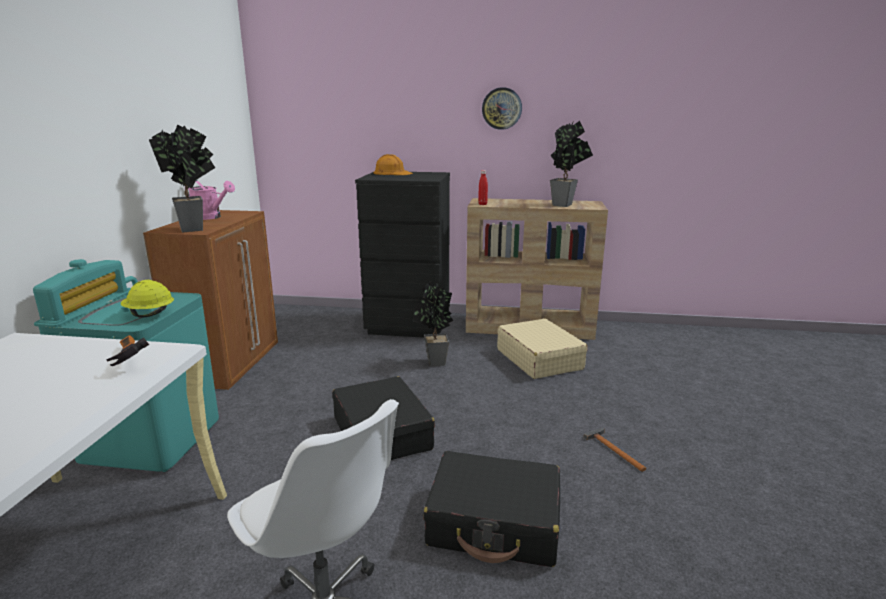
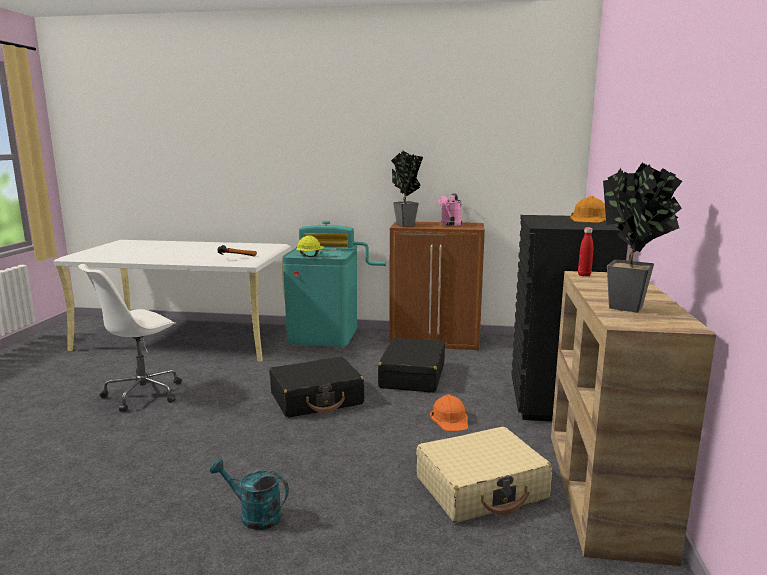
camera: 90 degrees right, 5 degrees down
potted plant [413,281,454,366] -> orange hard hat [430,394,468,431]
black suitcase [423,451,560,567] -> black suitcase moved to [378,338,445,393]
wall clock [482,87,522,130] -> none
hammer [584,428,646,472] -> turquoise watering can [210,458,289,530]

